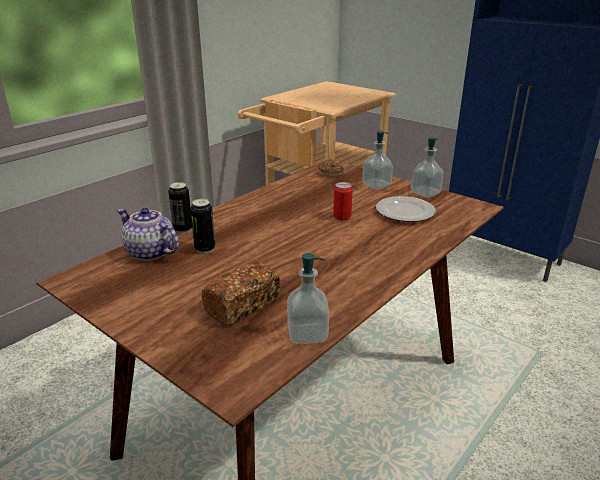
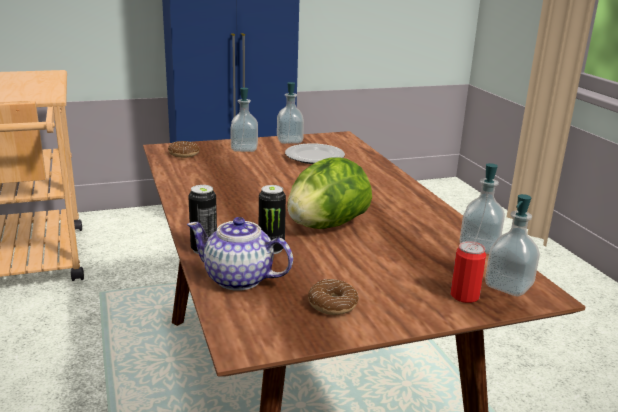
camera: 60 degrees left, 5 degrees down
teapot [117,208,179,261] -> teapot turned 45 degrees clockwise [187,217,293,291]
bread [201,262,280,326] -> none
can [333,182,353,220] -> can moved to [450,241,486,303]
none -> lettuce [287,157,372,229]
none -> donut [308,279,359,315]
none -> soap dispenser [485,194,540,296]

